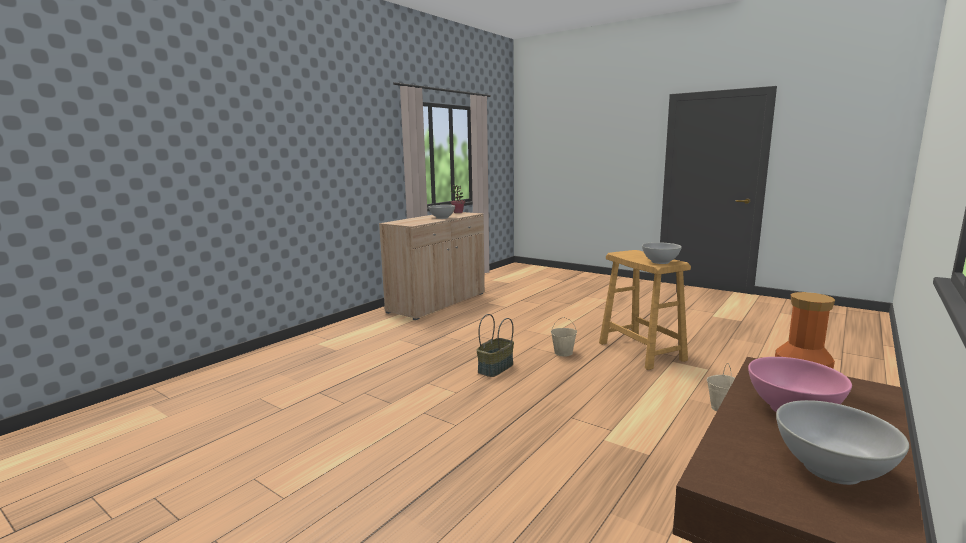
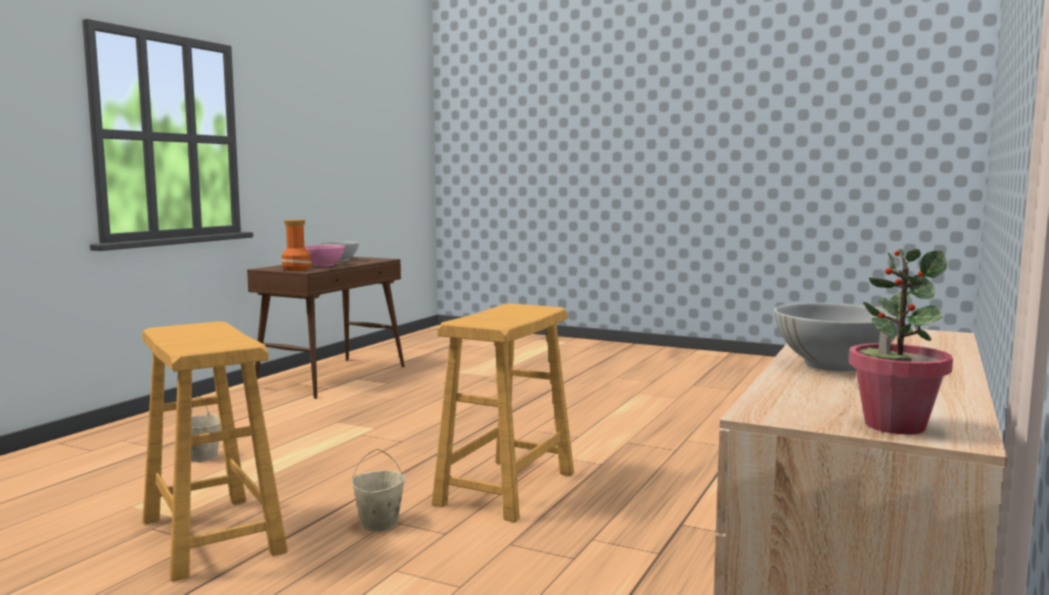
camera: 170 degrees right, 5 degrees down
basket [476,314,514,377] -> beige stool [432,303,574,522]
white bowl [642,242,682,264] -> none

